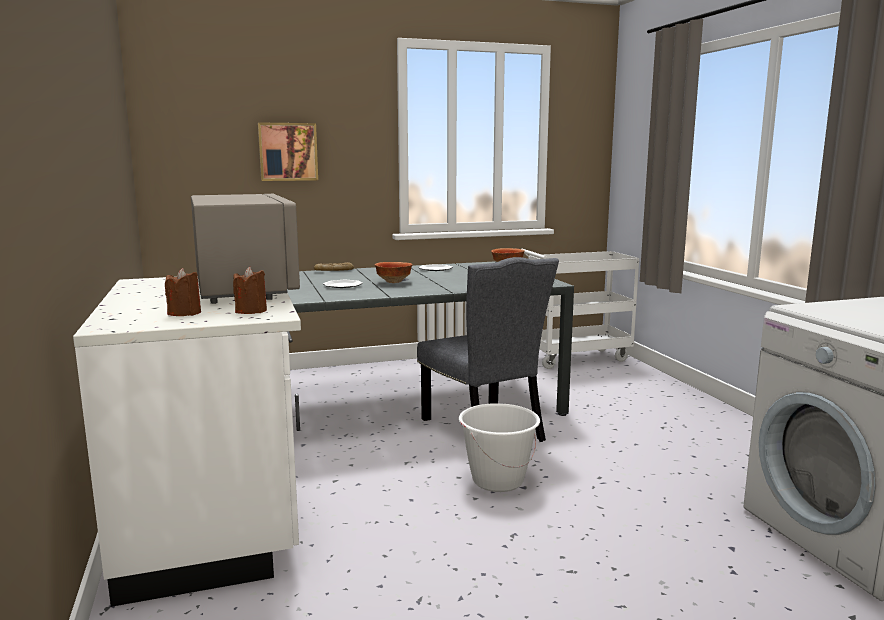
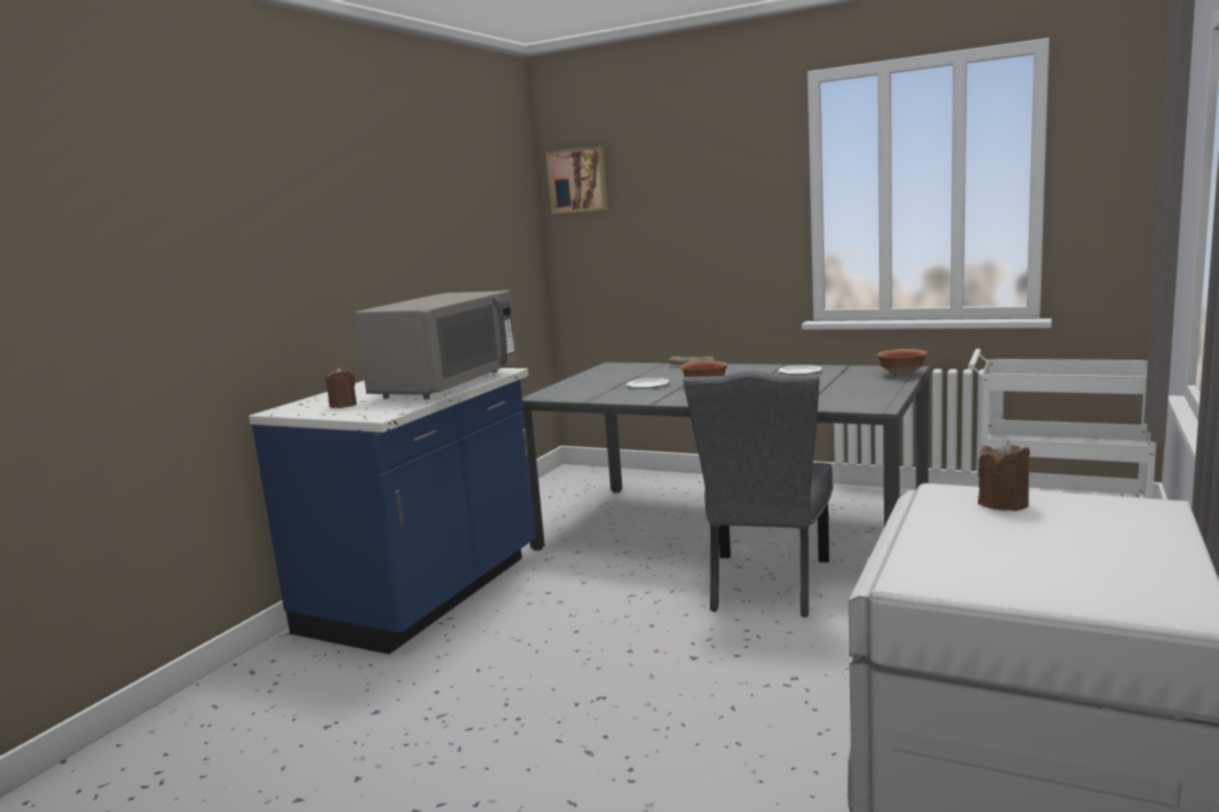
camera: 45 degrees right, 0 degrees up
white counter [73,277,301,607] -> blue counter [249,368,536,654]
brown candle [233,267,267,314] -> brown candle moved to [978,439,1030,511]
picture [258,122,318,181] -> picture moved to [546,146,608,214]
white bucket [459,403,540,492] -> none

